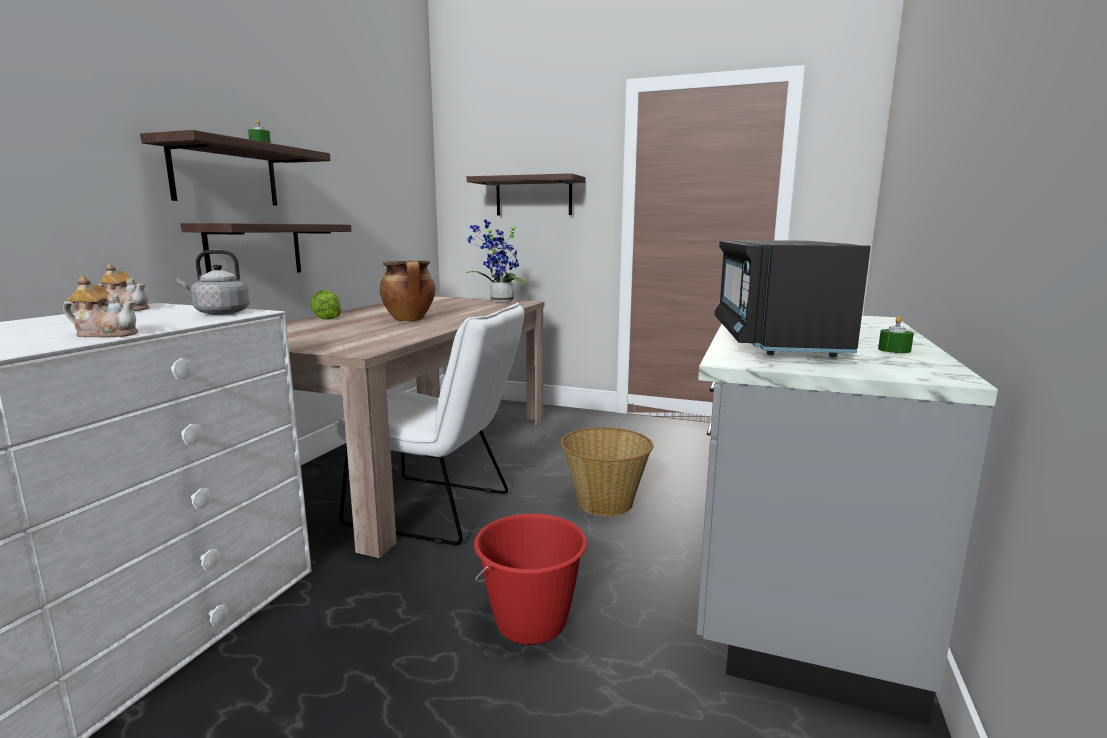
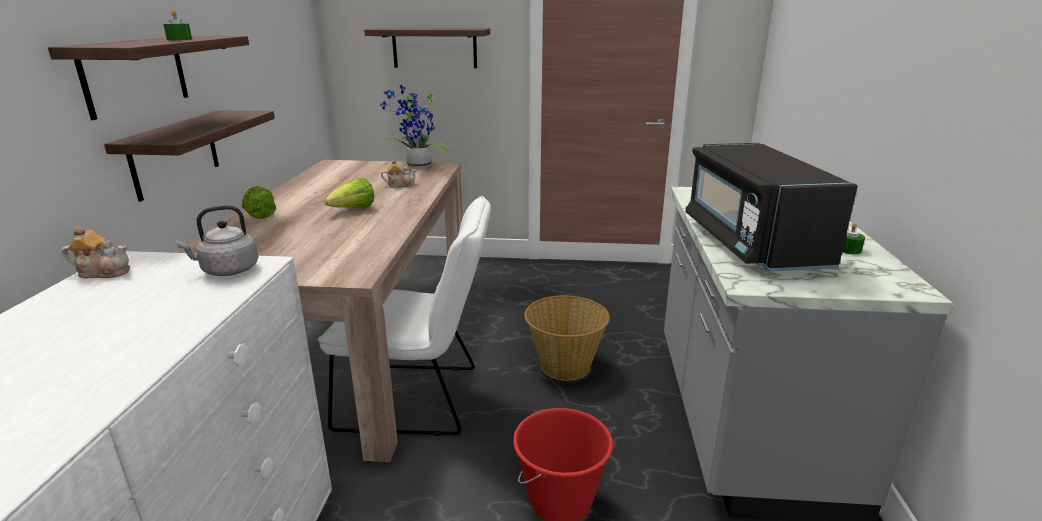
camera: 15 degrees left, 10 degrees up
teapot [63,276,138,338] -> teapot moved to [381,159,417,188]
cooking pot [380,260,436,321] -> lettuce [324,178,374,208]

